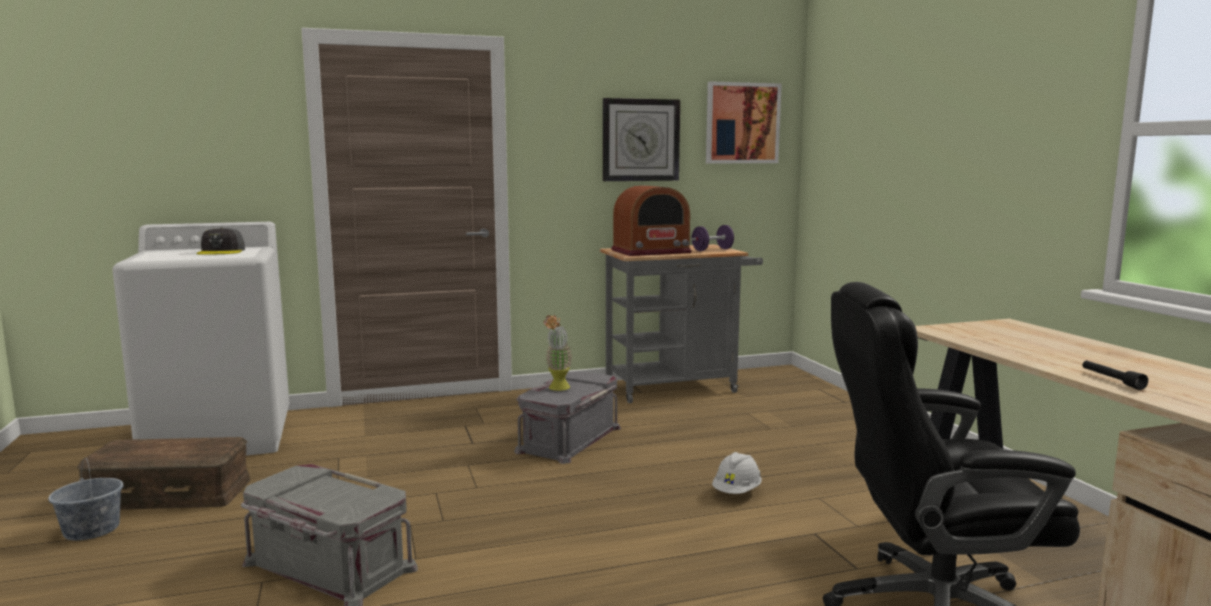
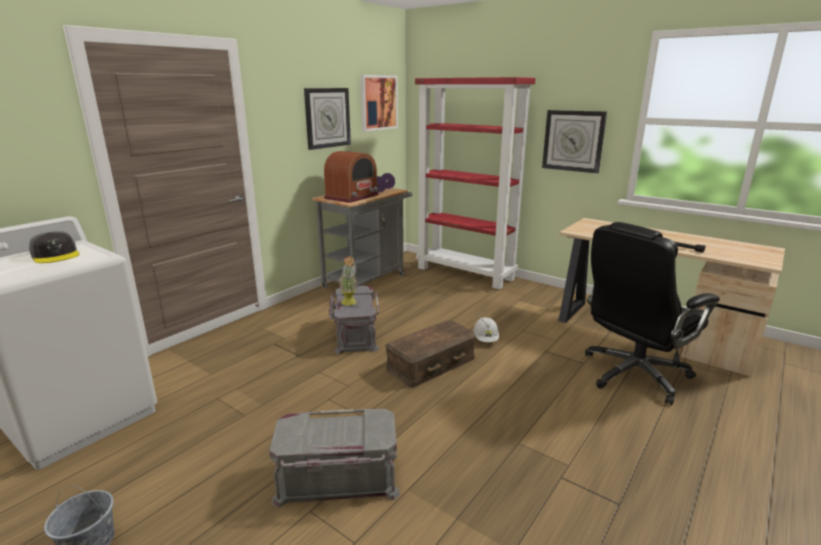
camera: 35 degrees left, 10 degrees up
brown storage box [77,437,250,510] -> brown storage box moved to [385,320,476,388]
none -> red bookcase [415,77,535,289]
none -> wall clock [542,110,607,174]

